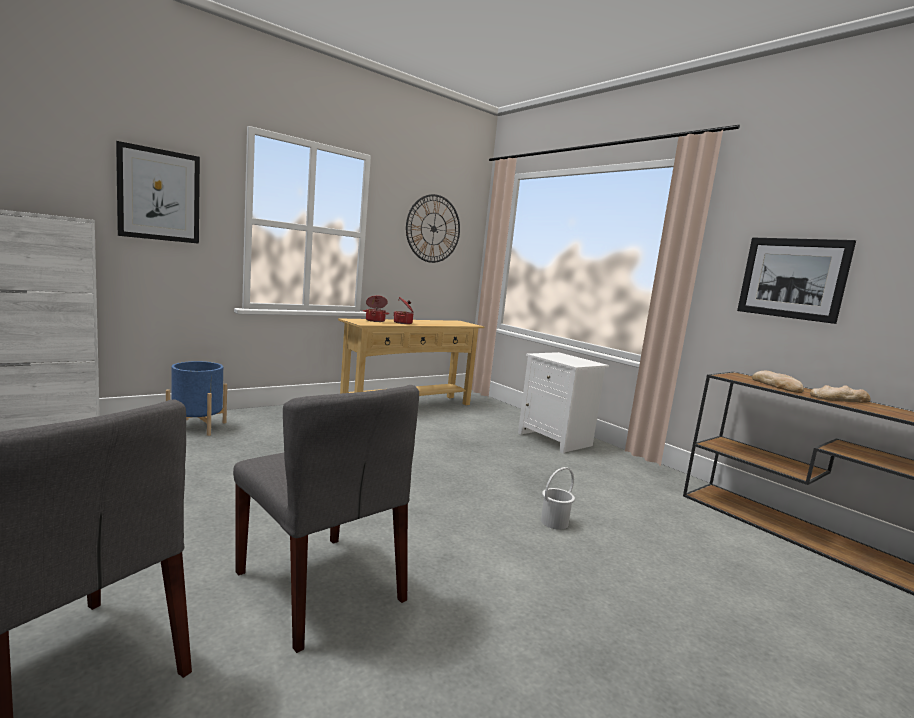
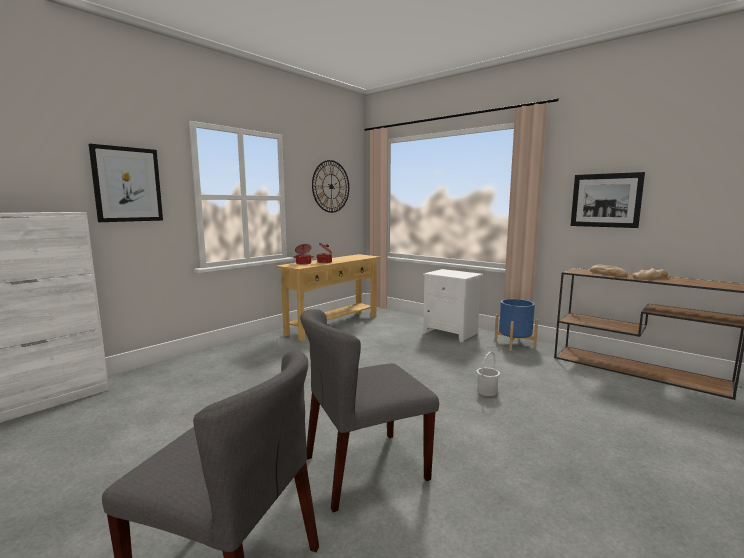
camera: 10 degrees left, 0 degrees up
blue planter [166,361,227,436] -> blue planter moved to [494,299,538,351]
grey chair [233,385,419,653] -> grey chair turned 120 degrees clockwise [300,309,439,512]

